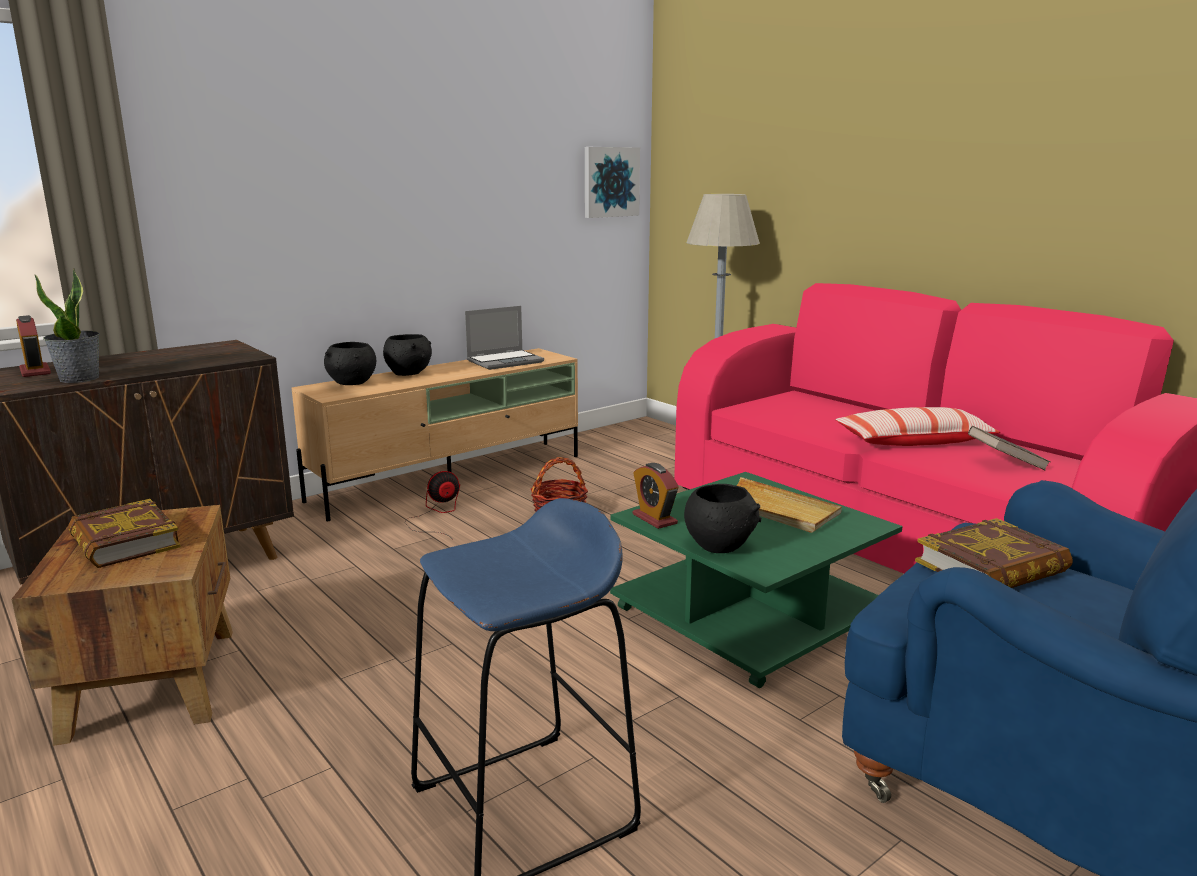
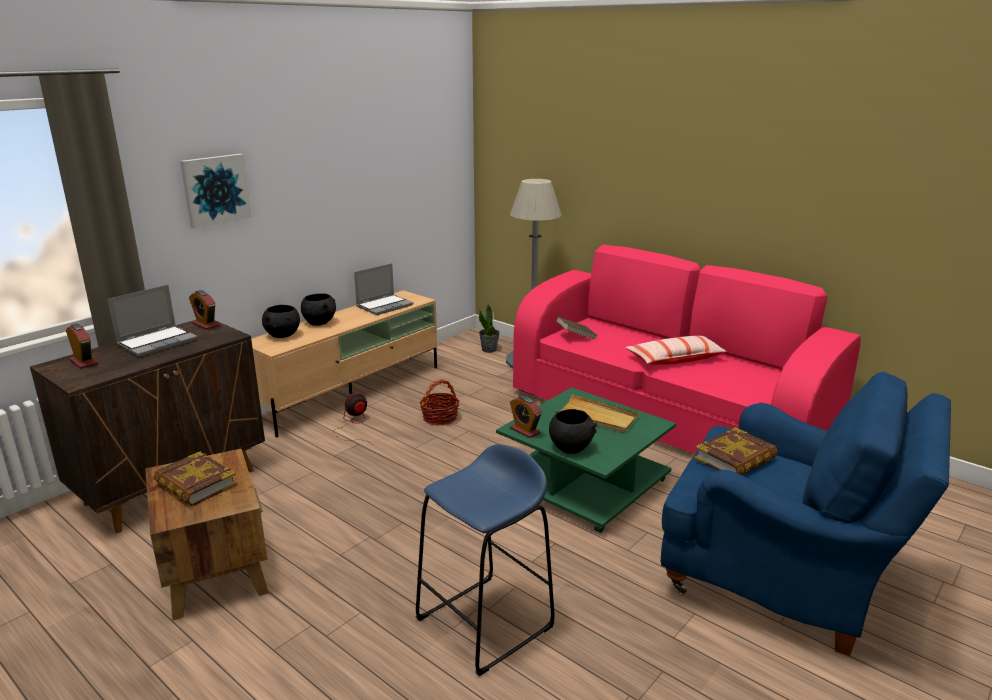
camera: 10 degrees left, 5 degrees up
potted plant [34,269,100,383] -> potted plant moved to [479,304,500,353]
picture [585,147,640,218] -> picture moved to [180,154,252,228]
brown book [968,426,1050,471] -> brown book moved to [556,317,597,340]
none -> laptop [108,285,198,357]
none -> alarm clock [189,290,220,330]

